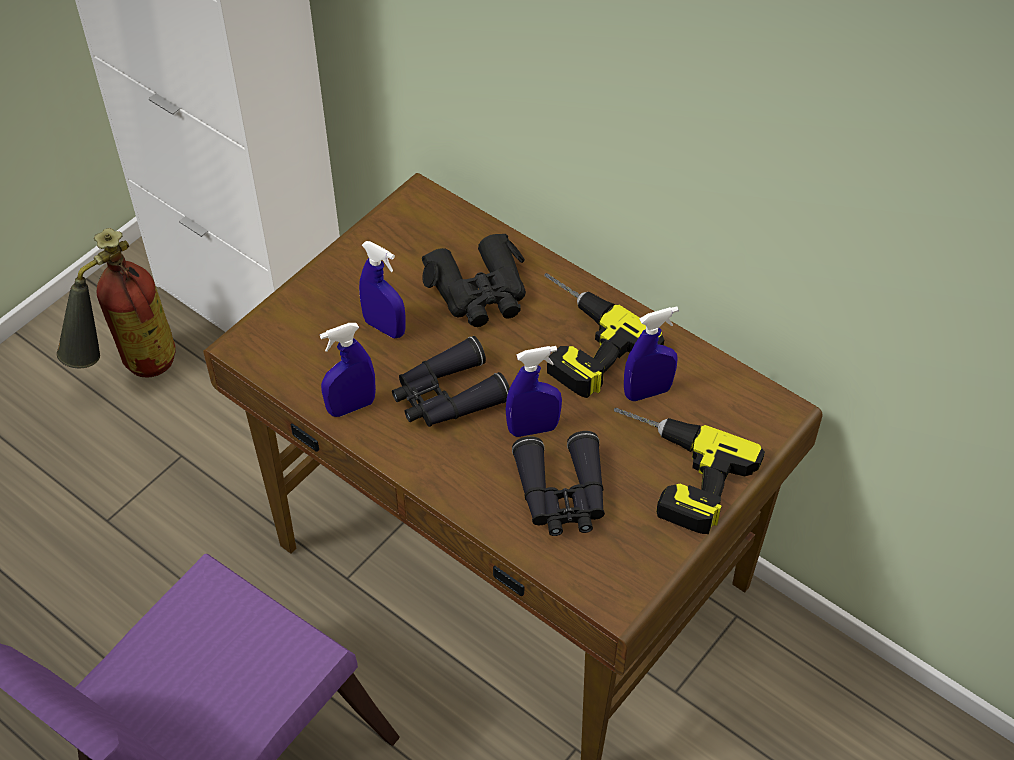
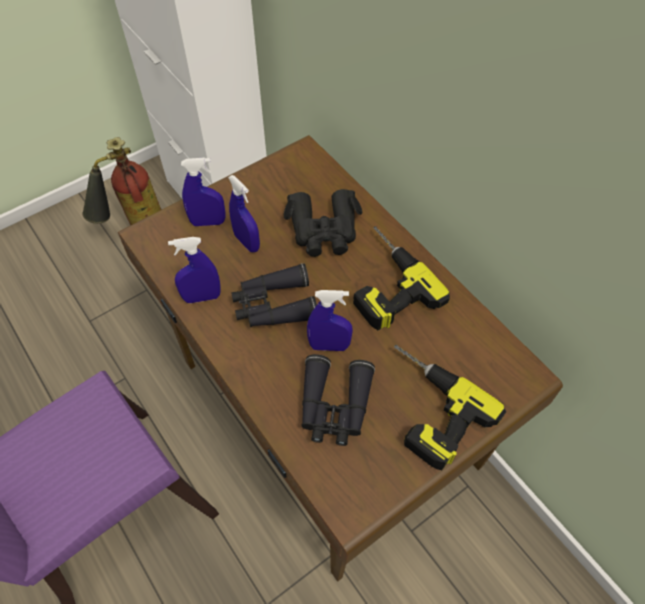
camera: 15 degrees right, 5 degrees up
blue spray bottle [624,306,678,401] -> blue spray bottle moved to [181,158,225,226]

